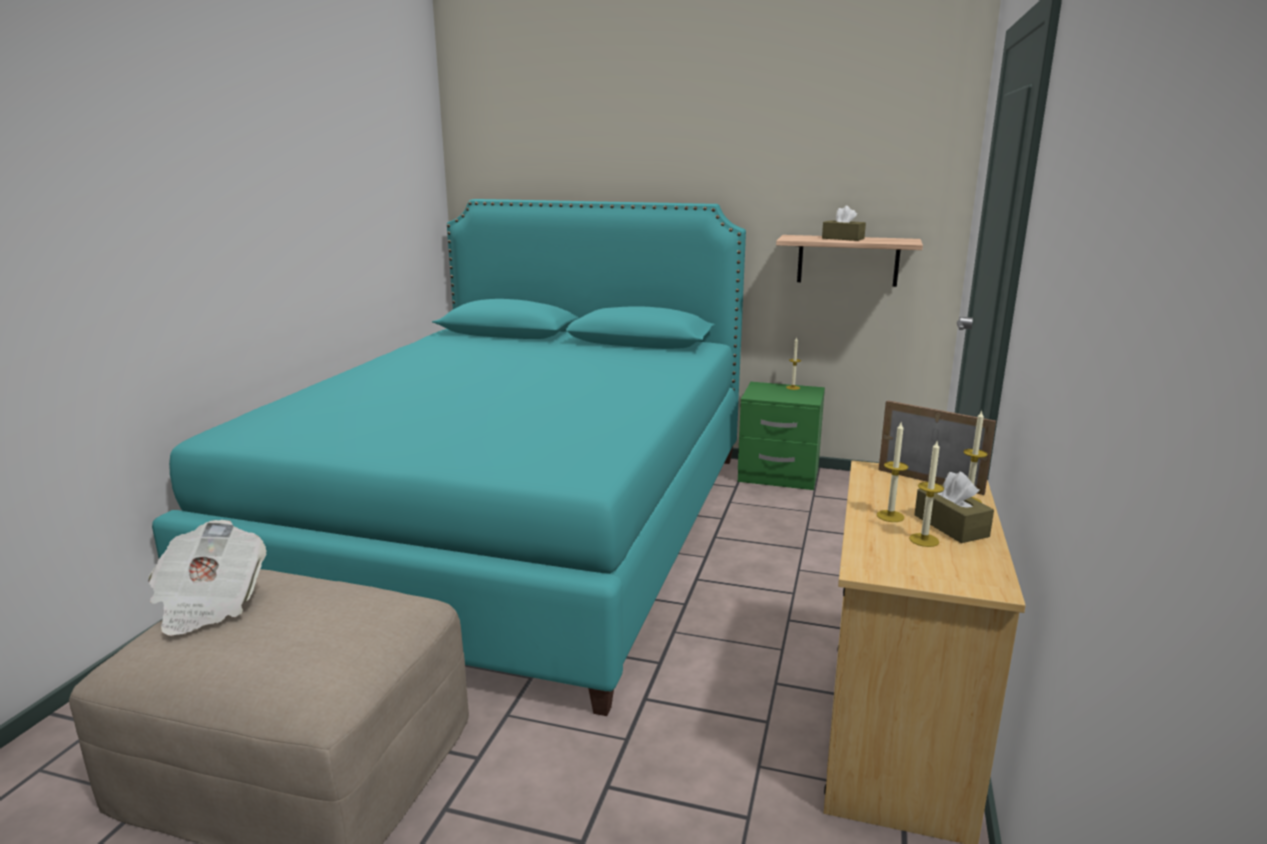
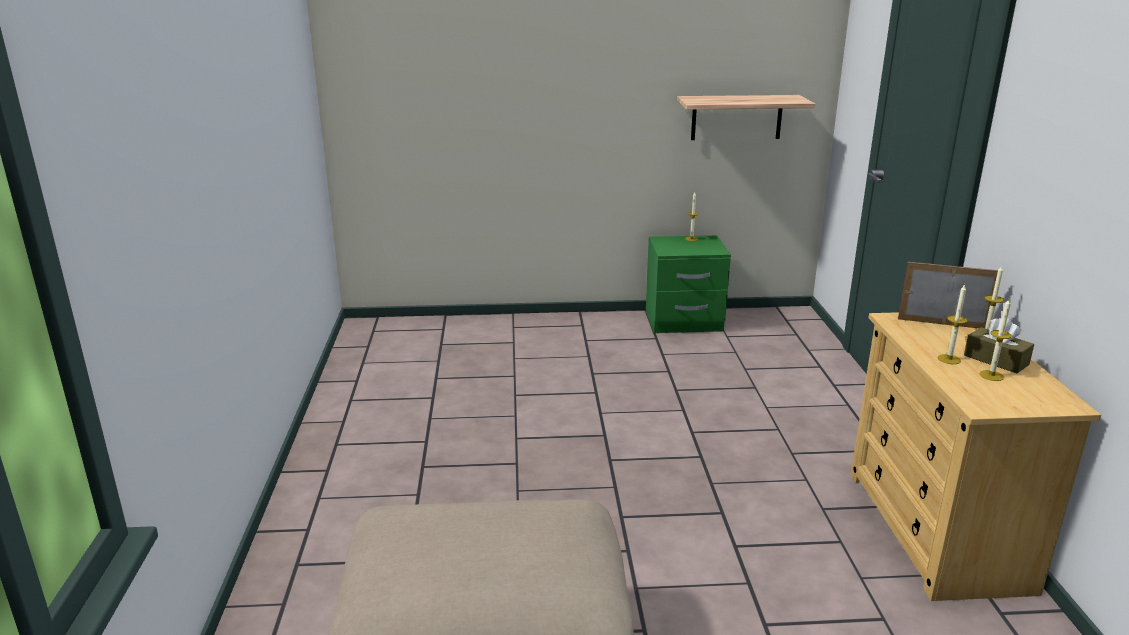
camera: 20 degrees left, 5 degrees up
newspaper [148,520,267,636] -> none
turquoise bed [152,199,746,716] -> none
brown tissue box [822,206,866,241] -> none

